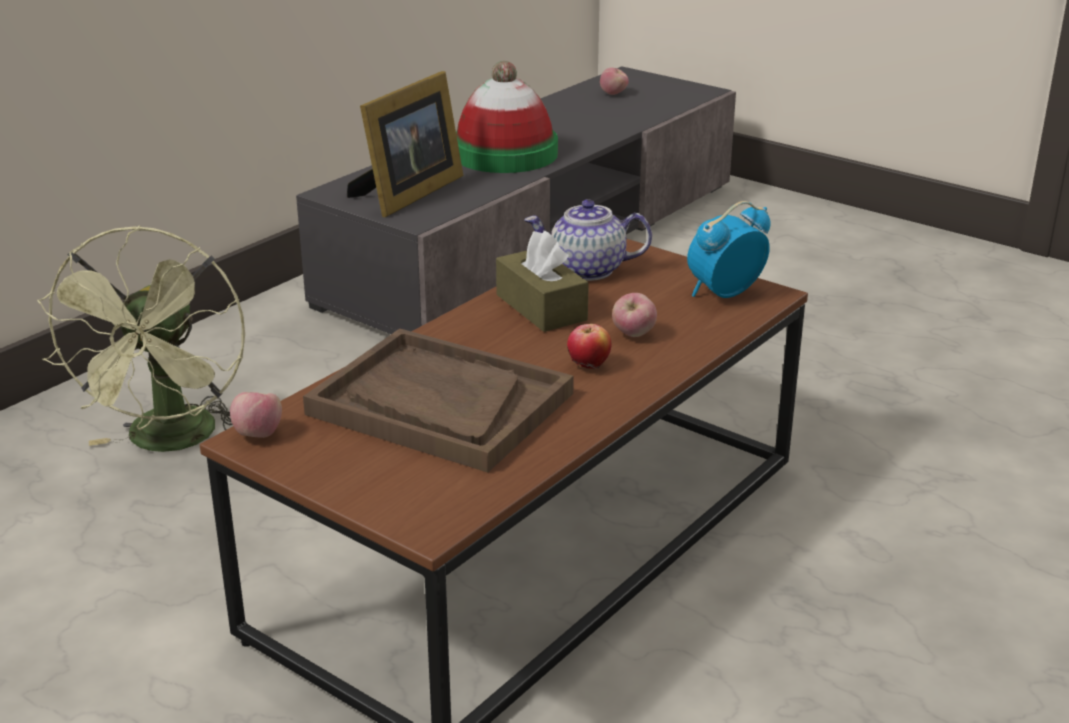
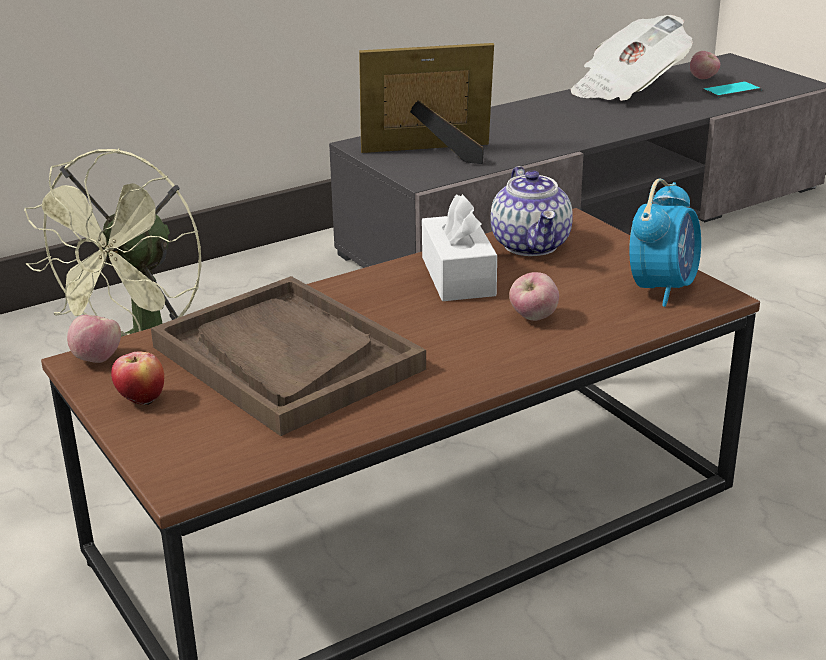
camera: 20 degrees right, 0 degrees up
picture frame [347,71,463,217] -> picture frame turned 150 degrees counterclockwise [359,43,494,164]
hat [456,61,558,173] -> none
brown tissue box [496,230,589,332] -> white tissue box [422,194,497,301]
teapot [525,199,652,281] -> teapot turned 120 degrees counterclockwise [491,166,573,256]
apple [567,324,611,369] -> apple moved to [111,352,164,405]
alarm clock [687,201,771,298] -> alarm clock turned 135 degrees clockwise [629,179,701,307]
none -> newspaper [570,15,693,101]
none -> phone [702,81,762,98]

